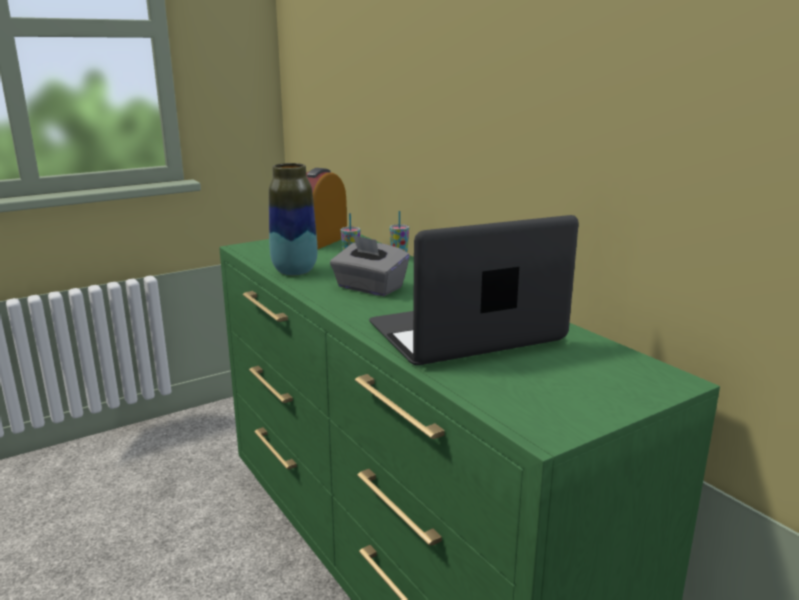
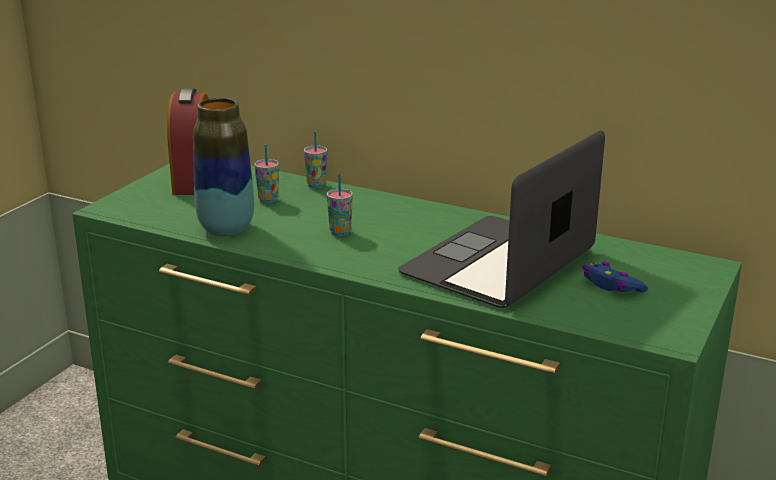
camera: 30 degrees left, 5 degrees up
grey tissue box [330,235,410,296] -> cup [327,173,353,236]
none -> blue game controller [582,261,648,293]

